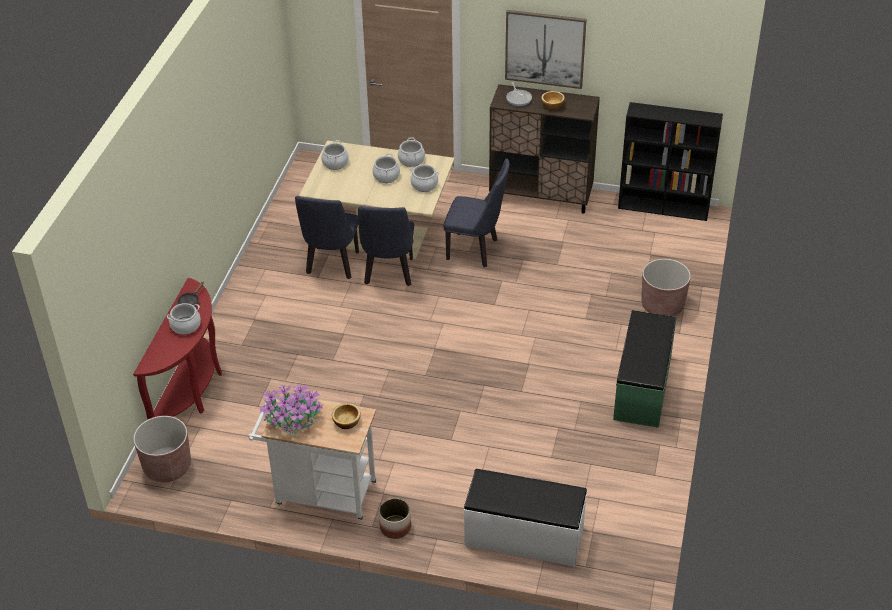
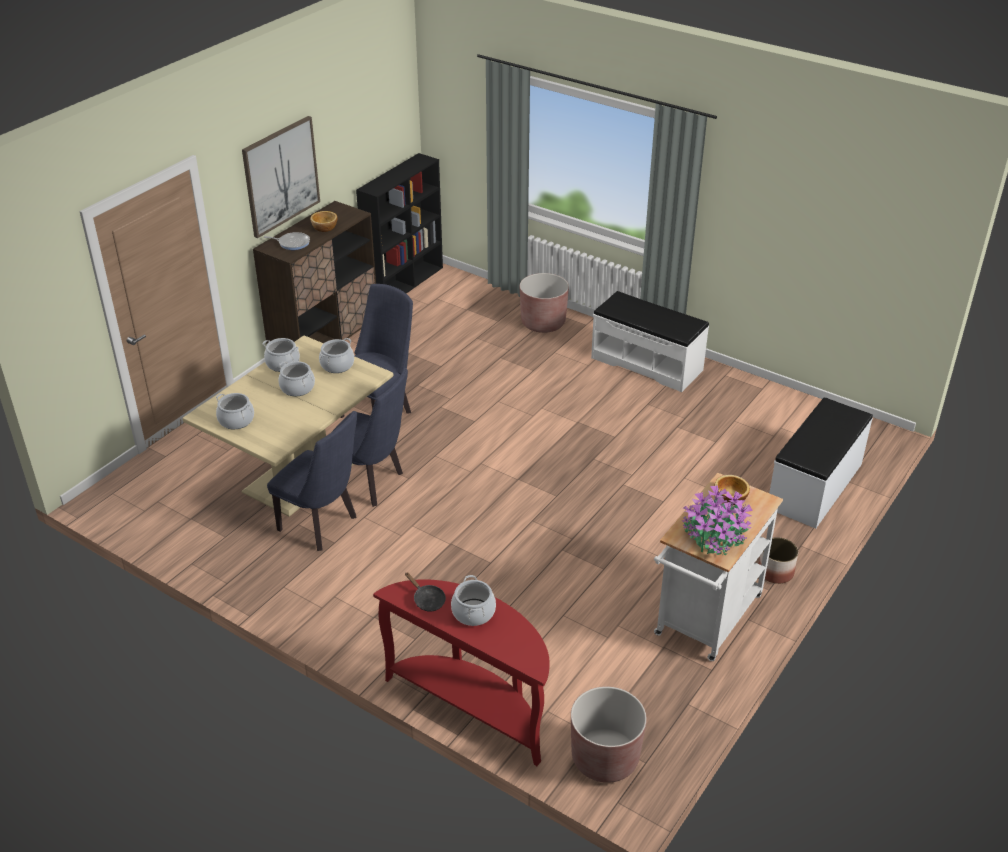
camera: 70 degrees left, 5 degrees down
green bench [613,310,676,428] -> white bench [591,291,709,392]

